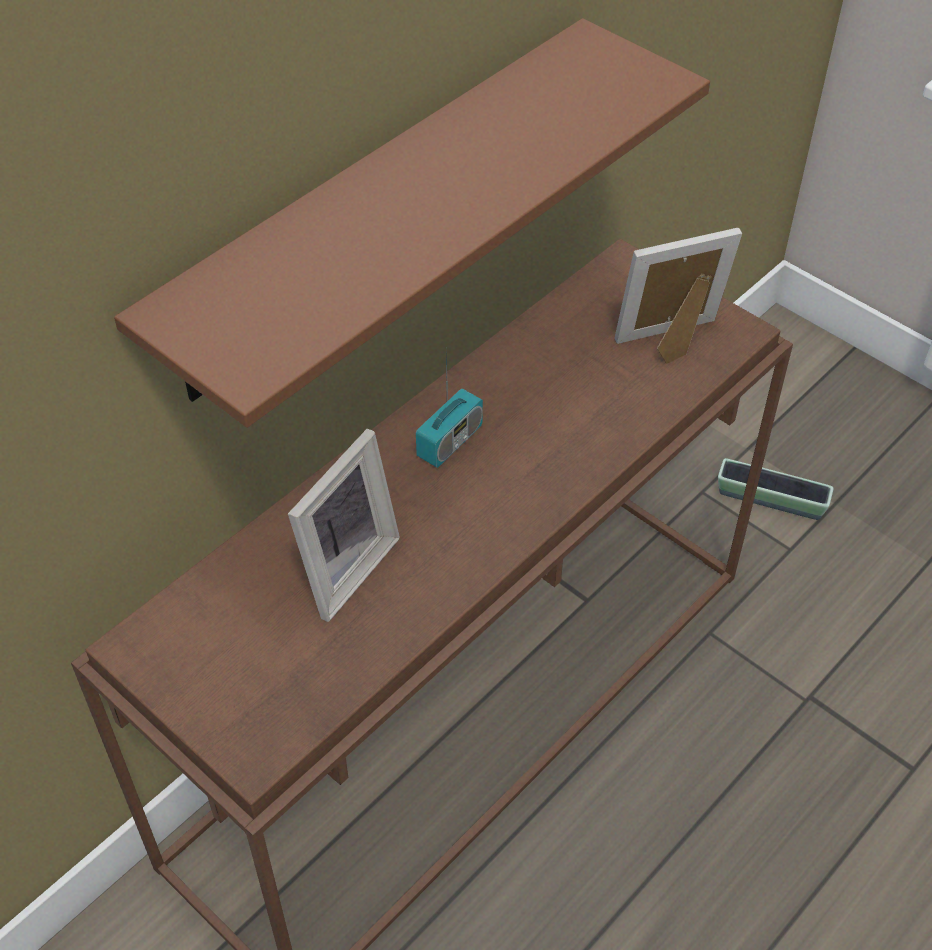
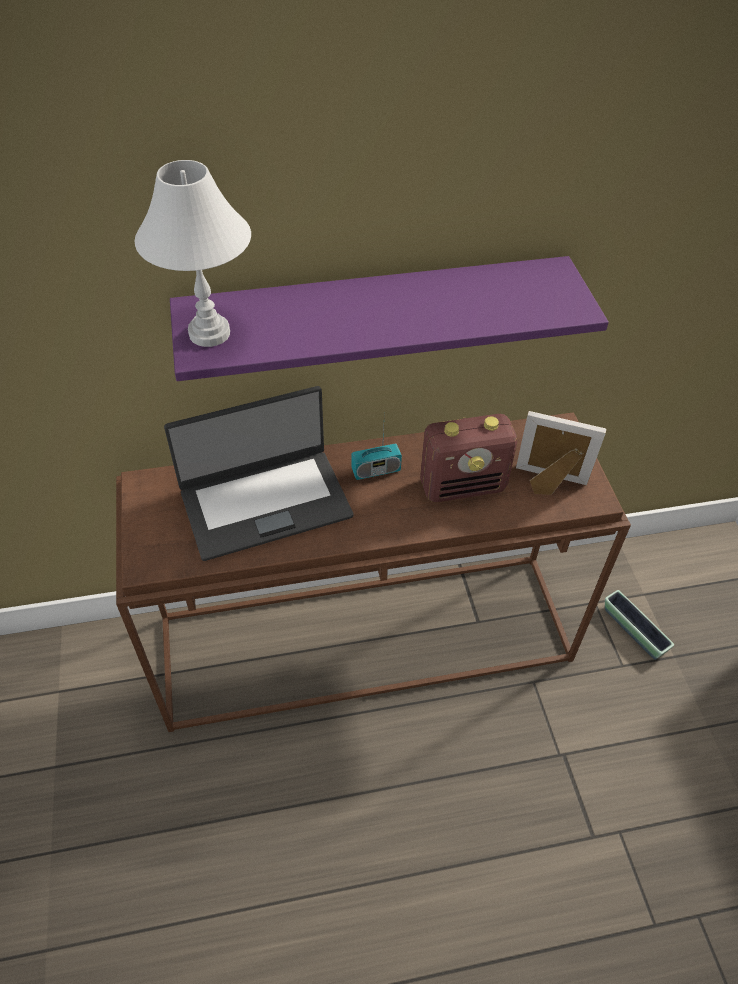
camera: 35 degrees right, 0 degrees up
brown shelf [114,18,710,428] -> purple shelf [170,256,609,381]
picture frame [288,429,400,622] -> laptop [164,386,353,561]
none -> white table lamp [134,160,251,347]
none -> radio [420,414,517,502]

